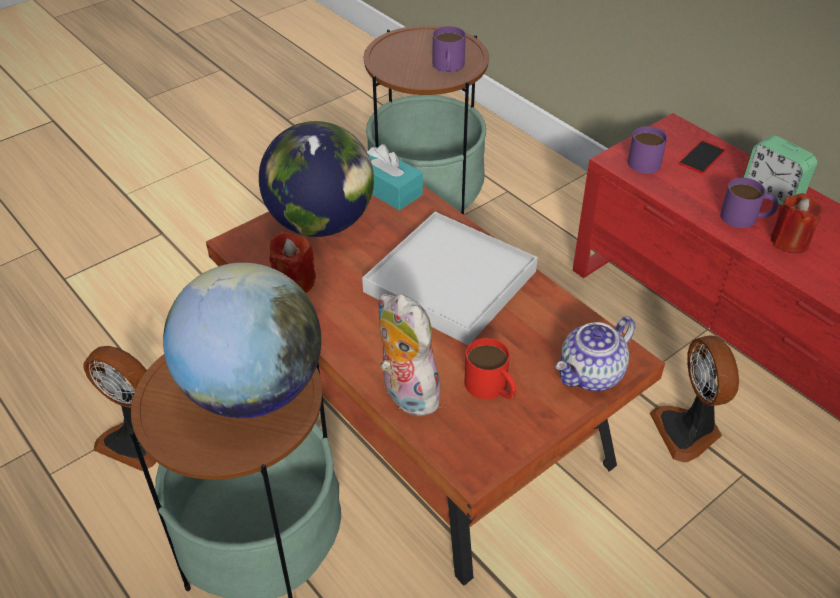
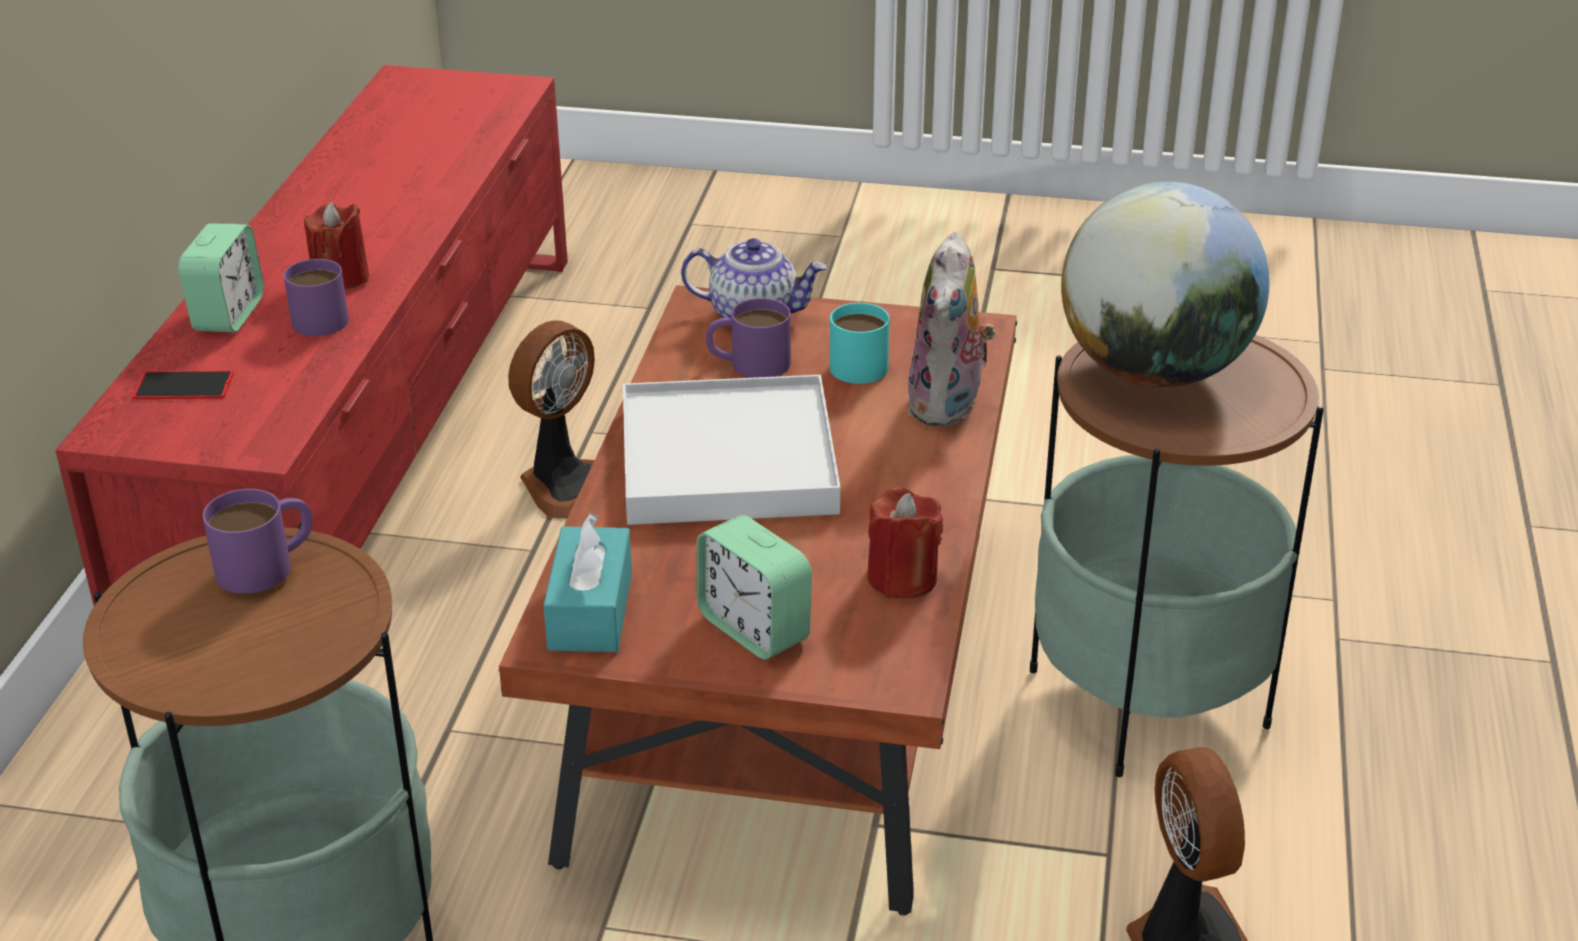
camera: 130 degrees left, 10 degrees down
globe [259,121,374,237] -> alarm clock [697,515,812,659]
red mug [464,338,516,399] -> turquoise mug [830,303,890,384]
purple mug [628,126,667,174] -> purple mug moved to [706,298,791,378]

